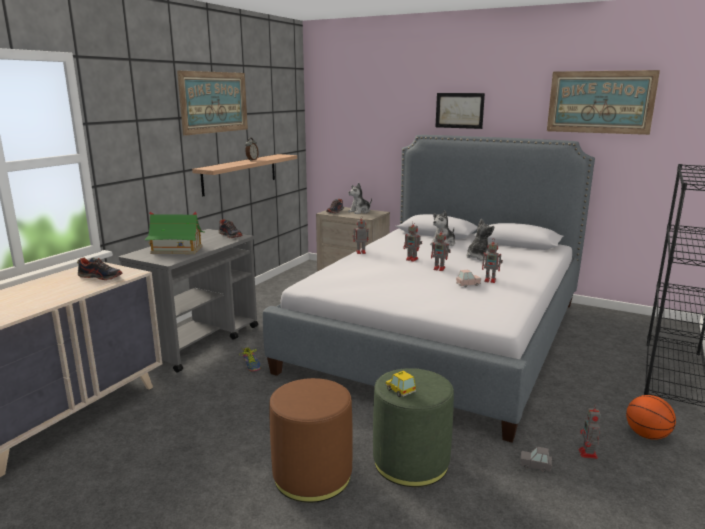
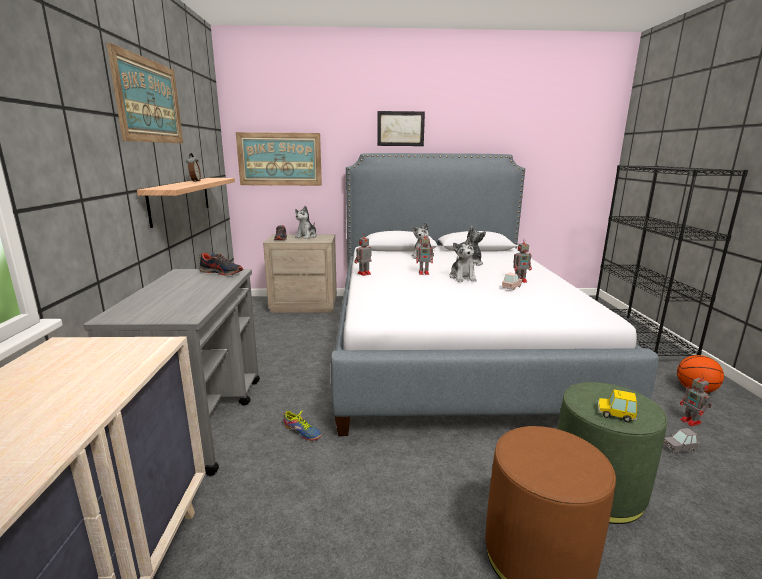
camera: 30 degrees left, 0 degrees up
shoe [77,258,122,280] -> none
toy house [145,211,204,254] -> none
toy robot [431,229,450,271] -> plush toy [449,237,477,282]
picture [547,70,660,135] -> picture moved to [236,132,322,186]

